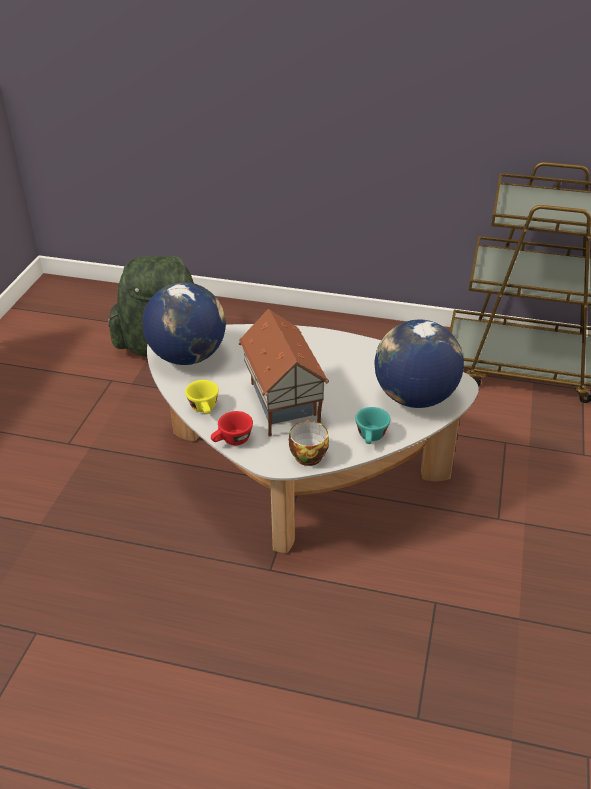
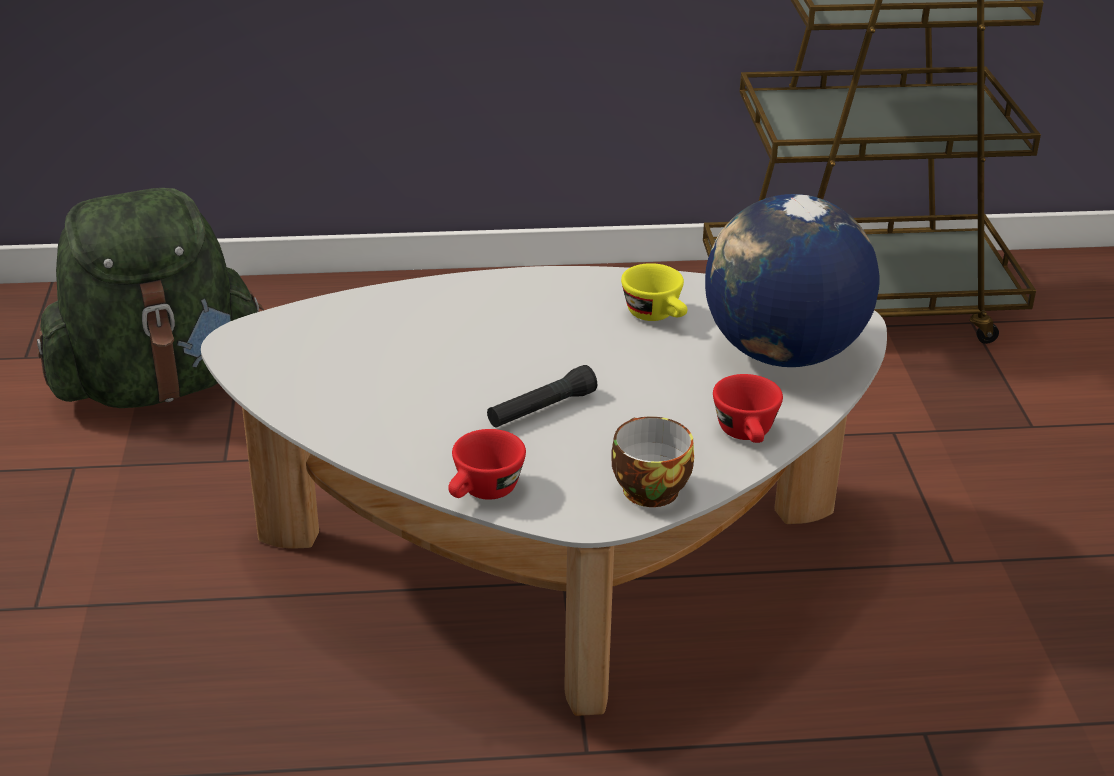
camera: 20 degrees left, 5 degrees down
globe [142,282,226,365] -> none
yellow cup [185,380,219,414] -> yellow cup moved to [621,263,687,321]
toy house [238,309,329,437] -> black flashlight [487,365,597,428]
turquoise cup [355,407,390,444] -> red cup [713,374,783,443]

